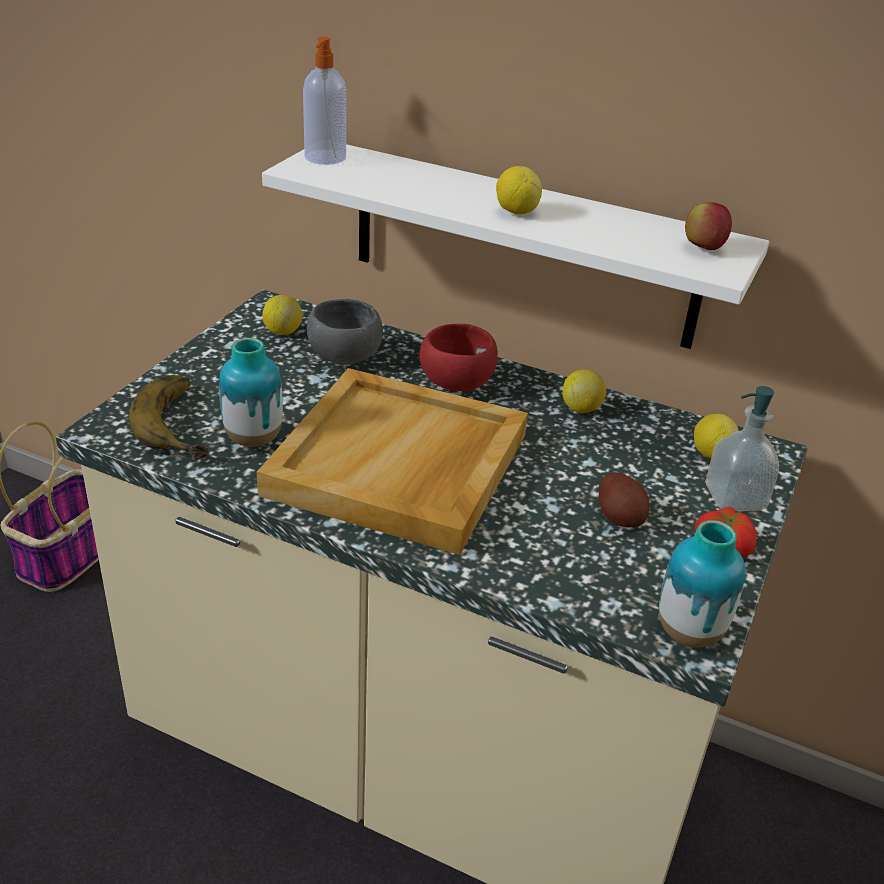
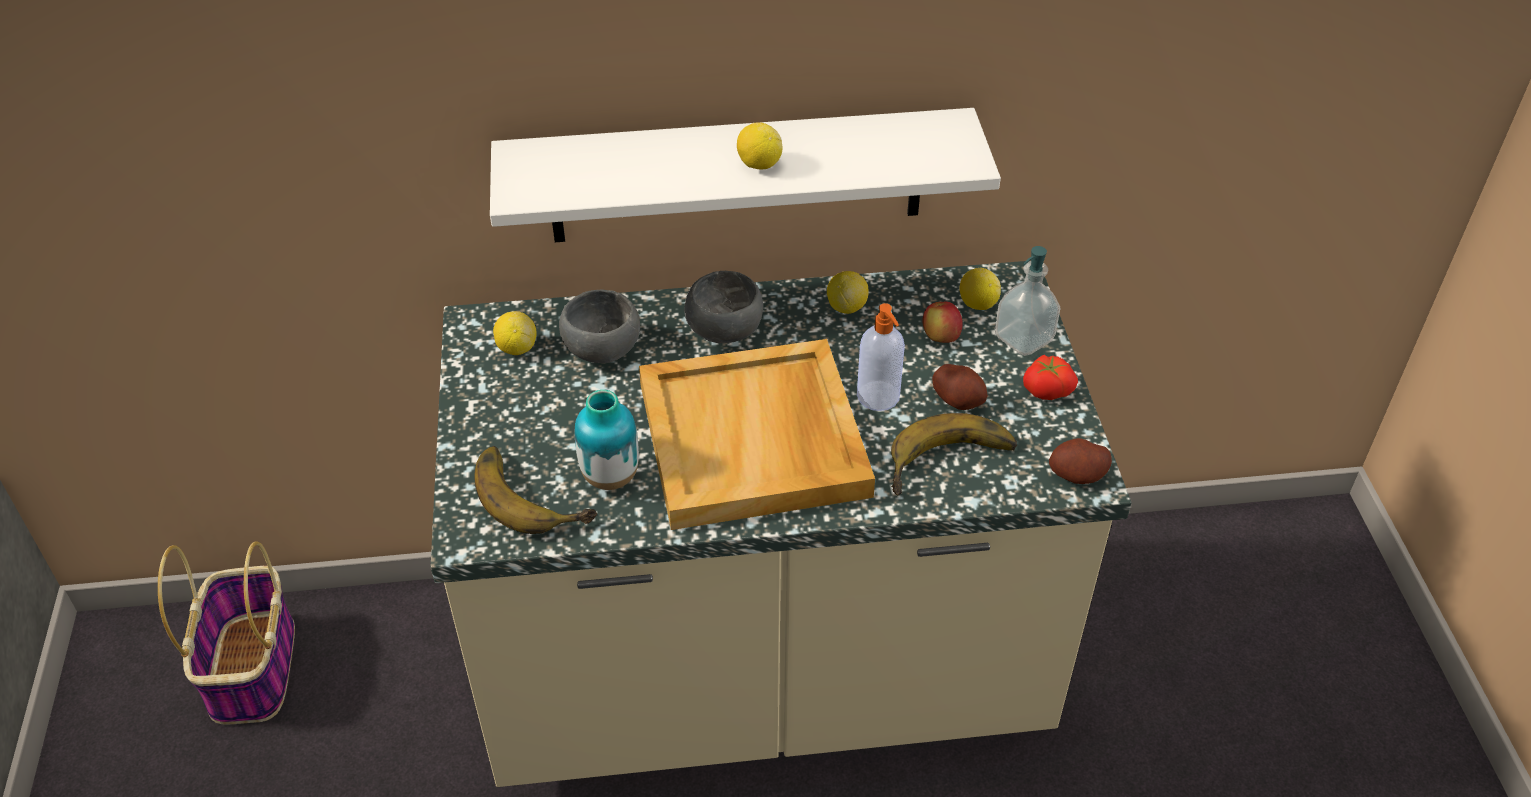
camera: 30 degrees left, 10 degrees up
soap dispenser [303,37,346,165] -> soap dispenser moved to [857,303,905,411]
red bowl [419,324,498,391] -> grey bowl [684,271,763,343]
vase [659,520,745,647] -> potato [1049,438,1112,484]
apple [685,202,732,250] -> apple moved to [923,302,963,343]
none -> banana [891,413,1017,495]

